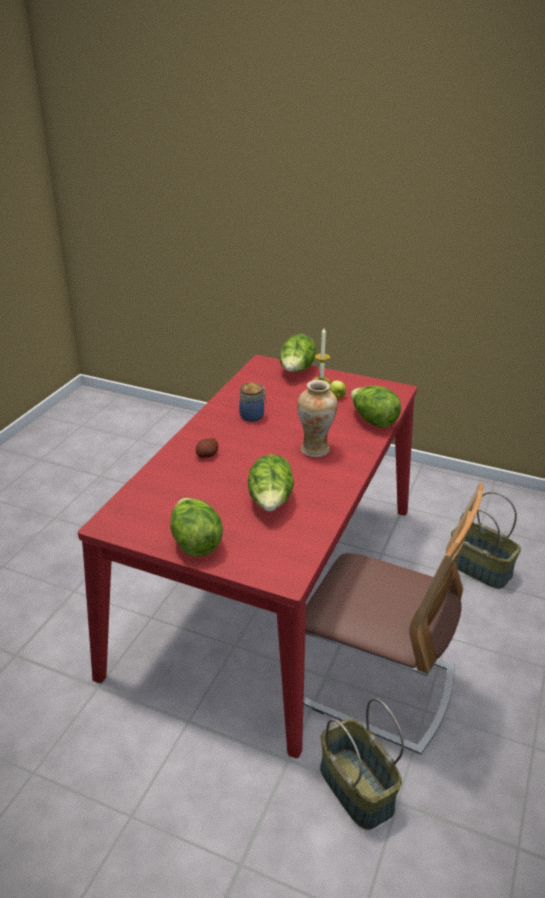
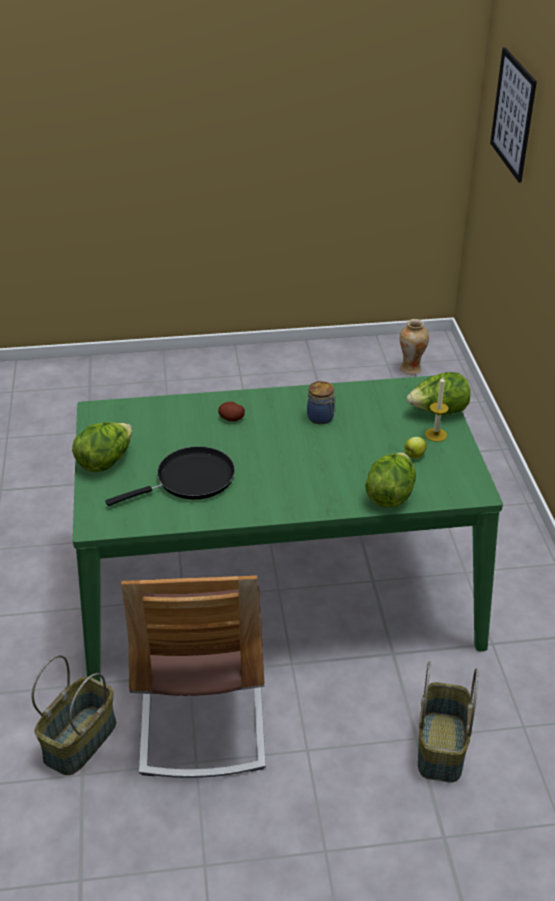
camera: 60 degrees right, 5 degrees up
red dining table [78,355,417,758] -> green dining table [73,376,503,681]
lettuce [248,454,294,511] -> black frying pan [105,446,235,506]
vase [297,380,338,457] -> vase moved to [400,319,429,375]
none -> picture [490,47,537,183]

